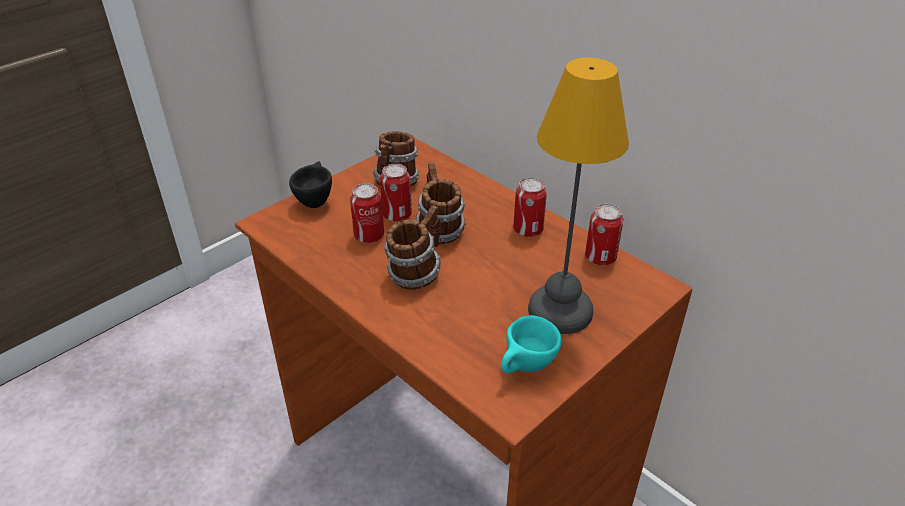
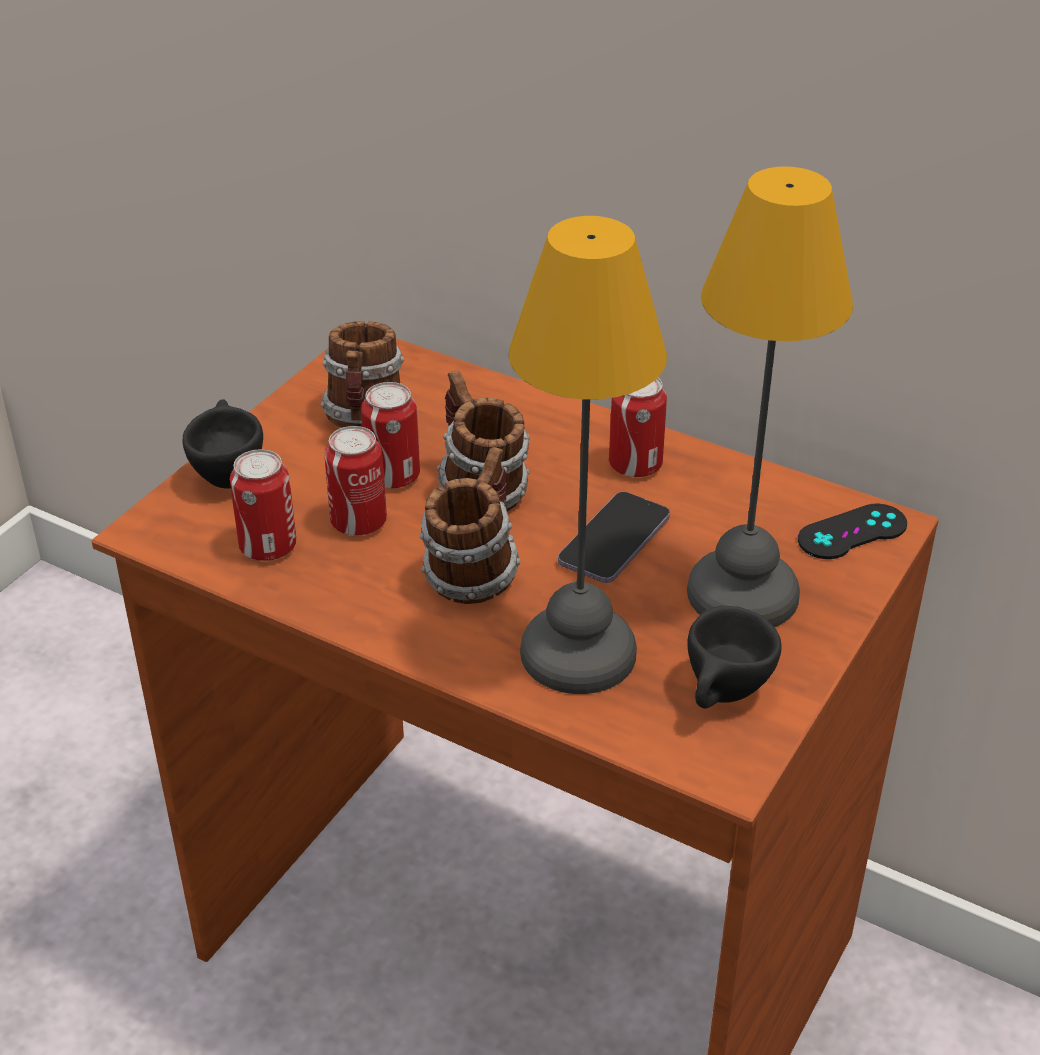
camera: 15 degrees left, 0 degrees up
turquoise cup [501,315,562,373] -> black cup [687,606,782,709]
can [585,204,623,265] -> can moved to [230,449,296,561]
none -> table lamp [508,216,667,694]
none -> phone [558,492,670,583]
none -> black game controller [798,504,907,559]

